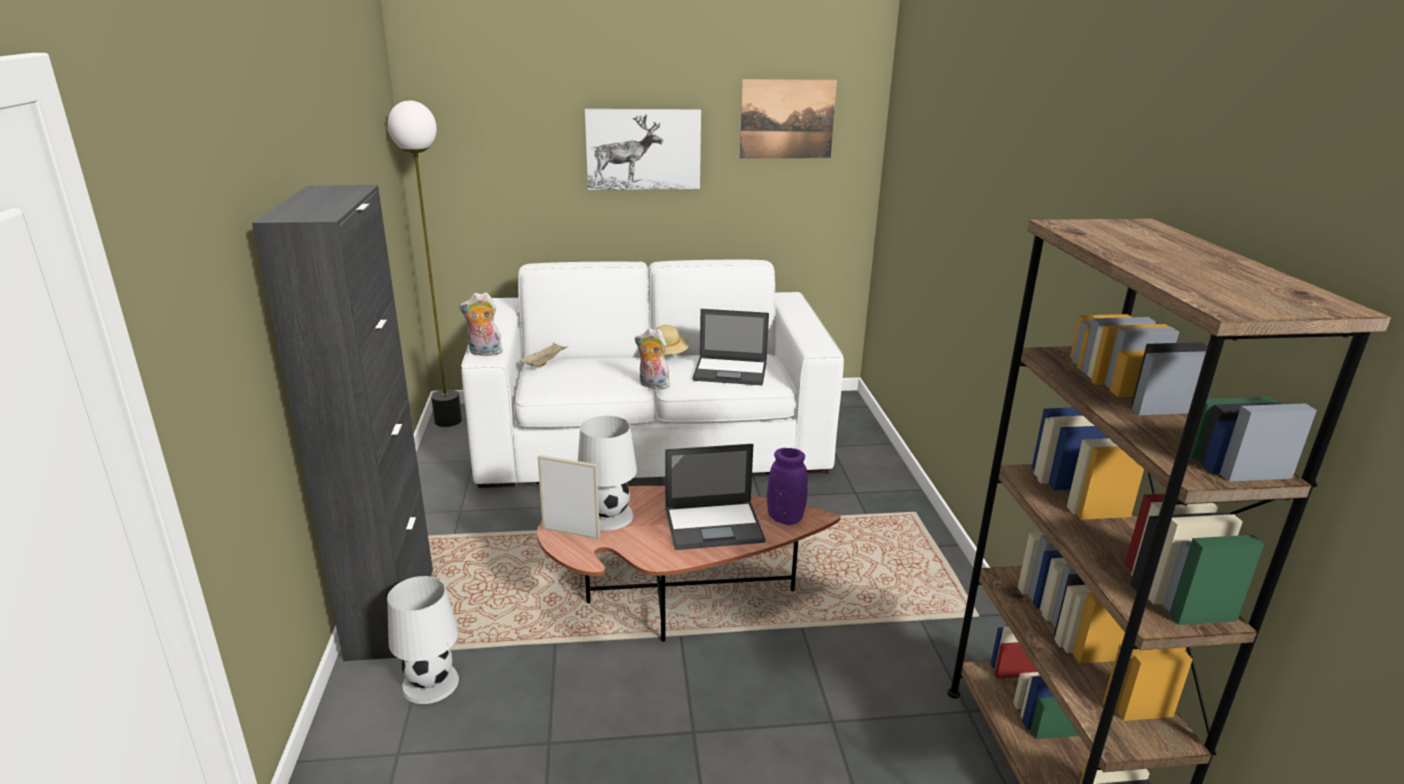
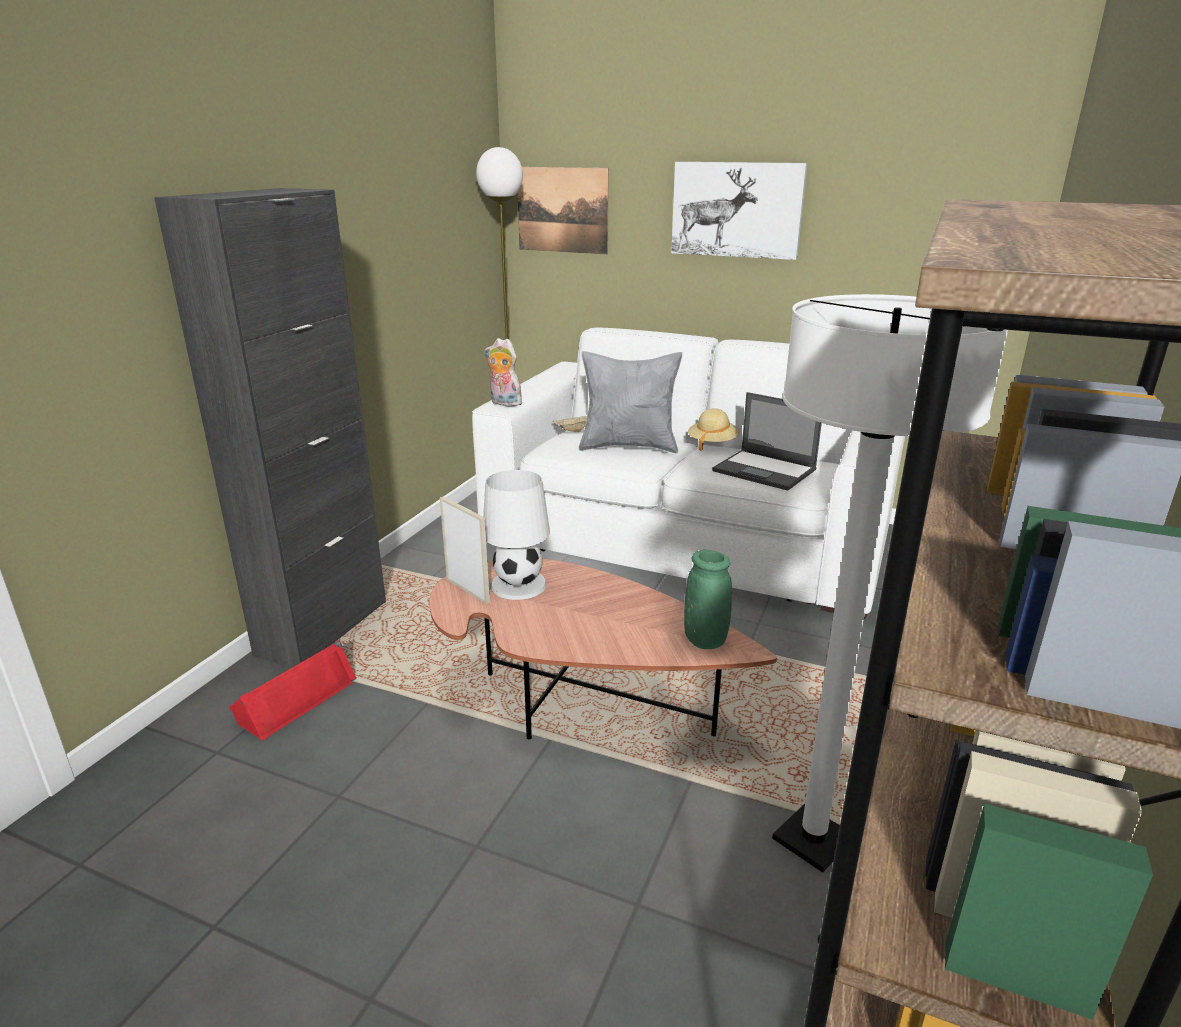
camera: 30 degrees right, 0 degrees up
white table lamp [387,576,459,704] -> red speaker [229,640,357,741]
plush toy [635,328,670,390] -> none
laptop [665,444,766,550] -> none
picture [740,79,837,159] -> picture moved to [517,167,609,254]
purple vase [767,448,808,525] -> green vase [684,550,732,649]
none -> grey pillow [579,351,682,453]
none -> white floor lamp [772,294,1008,873]

